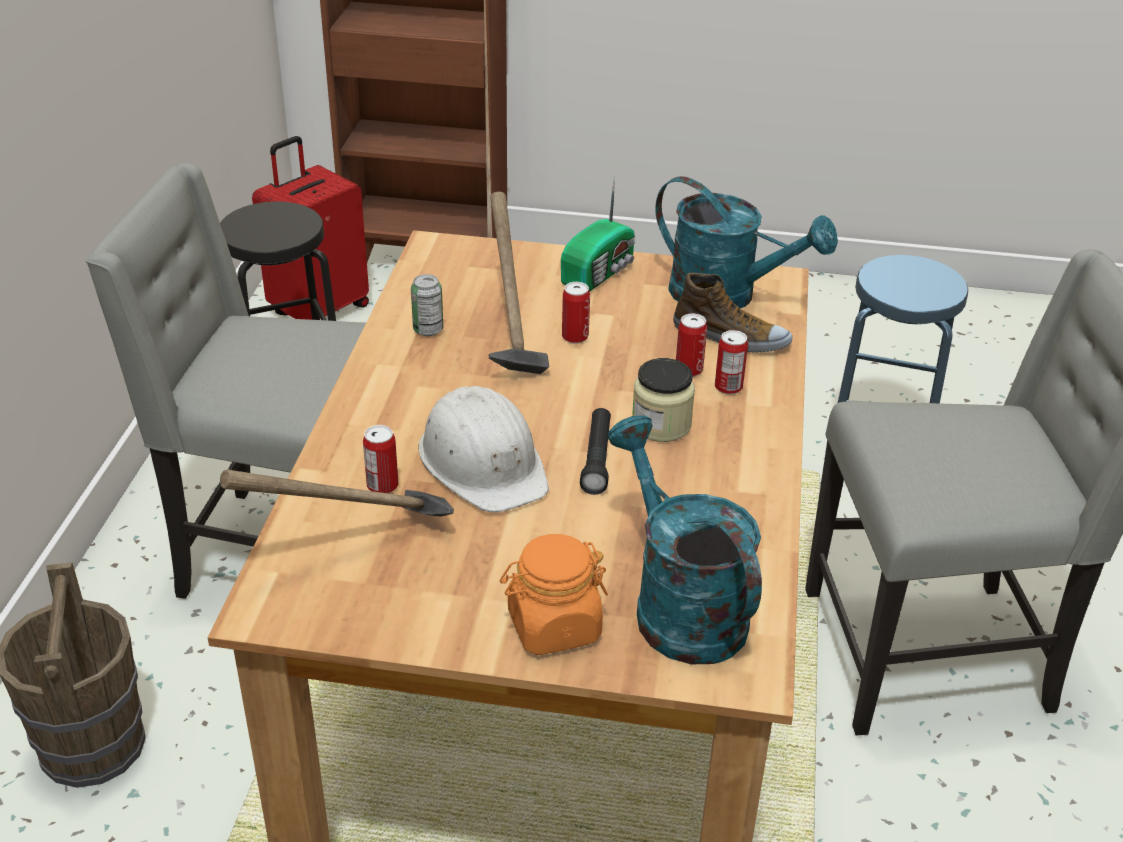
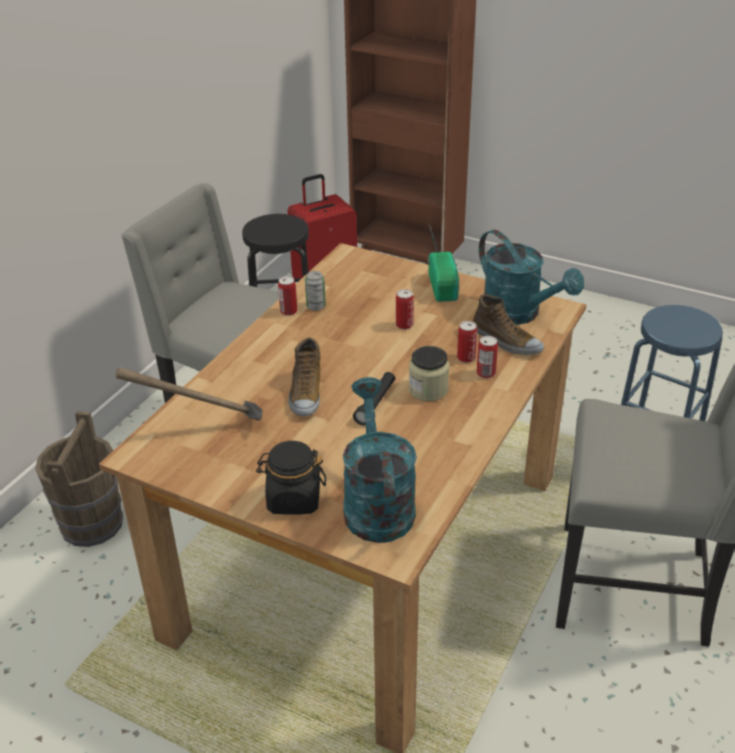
camera: 20 degrees right, 0 degrees up
can [363,425,398,494] -> can moved to [278,276,297,316]
white hard hat [418,386,549,512] -> shoe [288,338,320,416]
hammer [488,192,549,374] -> none
orange jar [500,534,608,655] -> black jar [256,441,326,514]
radio [561,174,636,292] -> radio turned 60 degrees counterclockwise [428,224,459,302]

